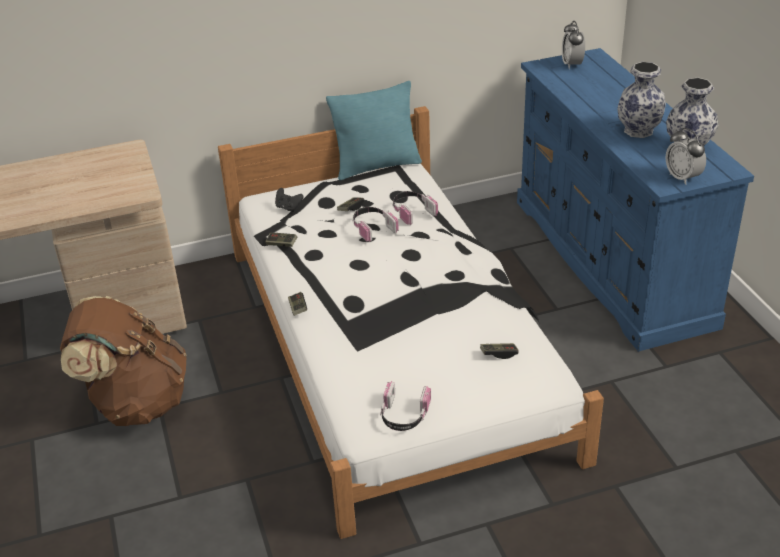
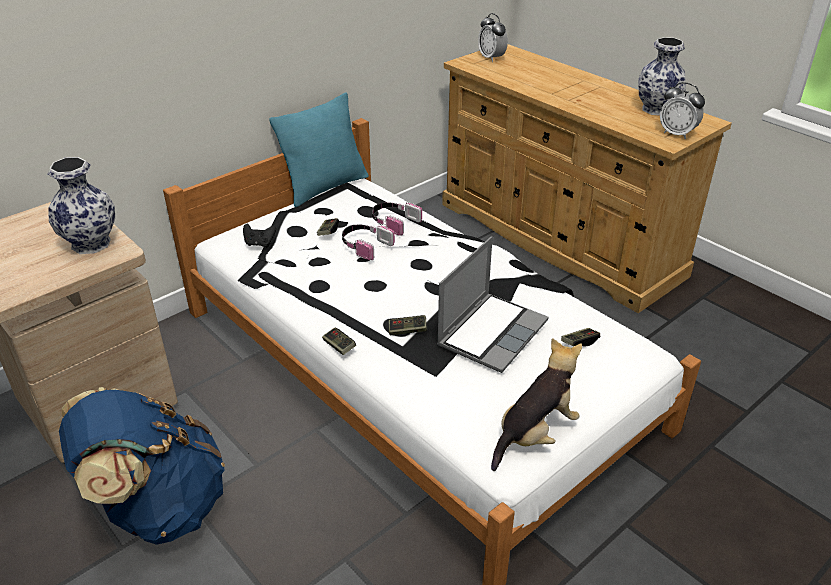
camera: 25 degrees left, 0 degrees up
brown backpack [60,296,187,426] -> blue backpack [59,387,225,545]
game controller [265,233,297,247] -> game controller moved to [389,315,427,335]
headphones [380,381,431,431] -> plush toy [491,338,582,471]
blue dresser [517,48,754,352] -> beige dresser [442,44,732,313]
vase [617,62,666,138] -> vase moved to [47,157,115,254]
none -> laptop [437,236,549,373]

